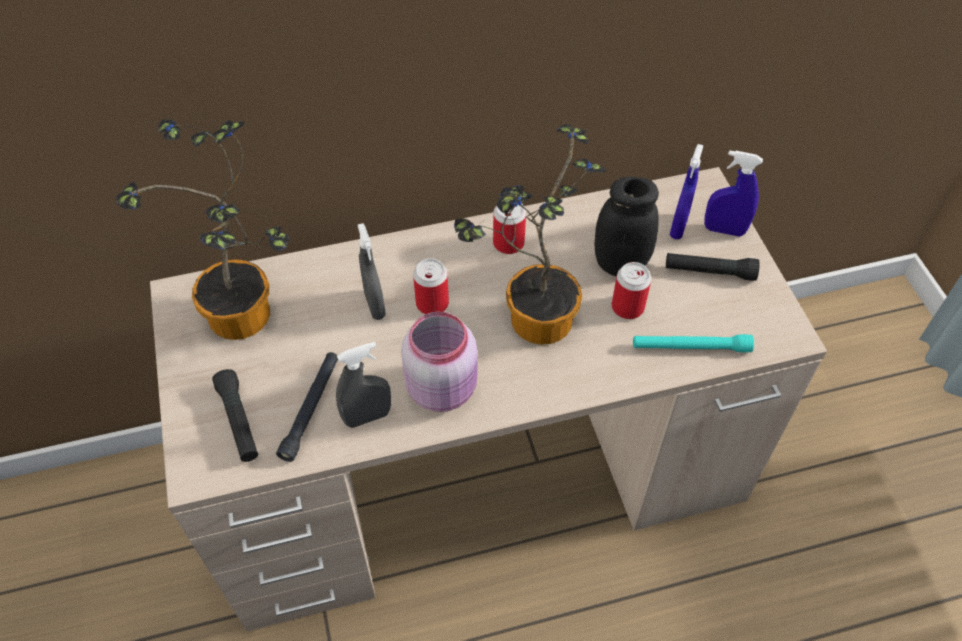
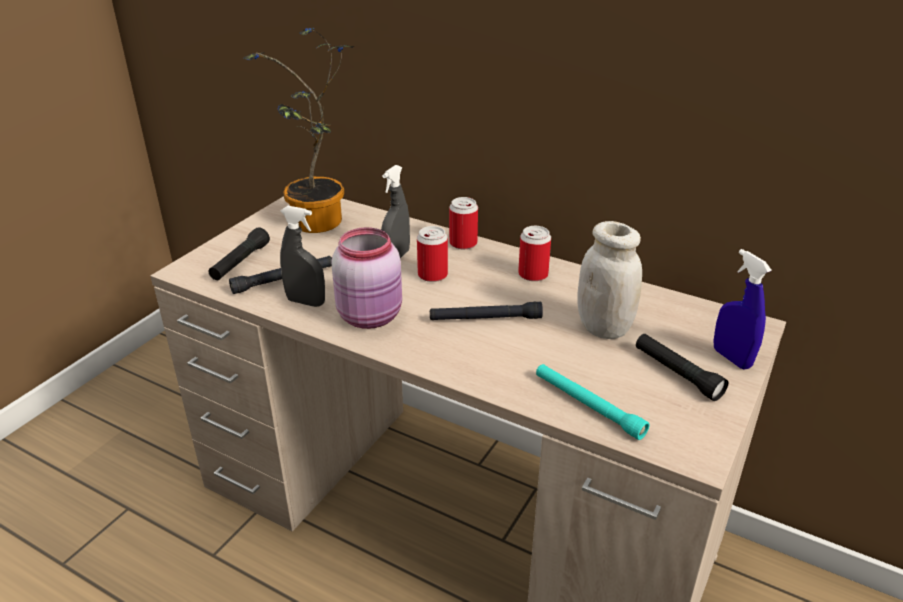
camera: 45 degrees right, 20 degrees down
potted plant [454,124,606,345] -> black flashlight [430,302,543,320]
black jar [595,177,659,276] -> white jar [577,221,642,339]
can [612,262,651,319] -> can moved to [449,197,478,249]
blue spray bottle [670,144,703,239] -> none

